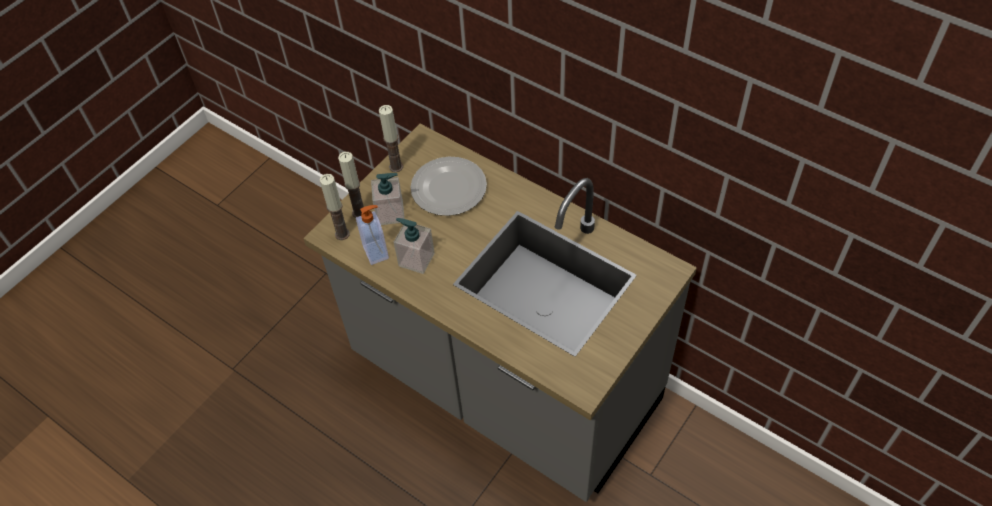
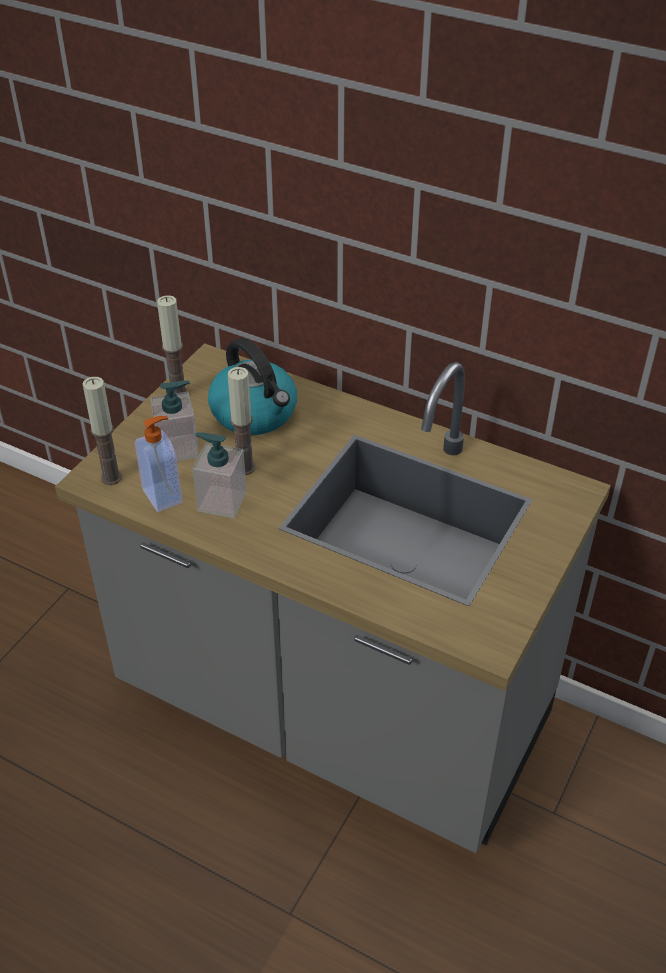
camera: 10 degrees left, 10 degrees down
candle [338,152,364,218] -> candle moved to [228,367,256,475]
plate [411,157,487,216] -> kettle [208,338,297,435]

